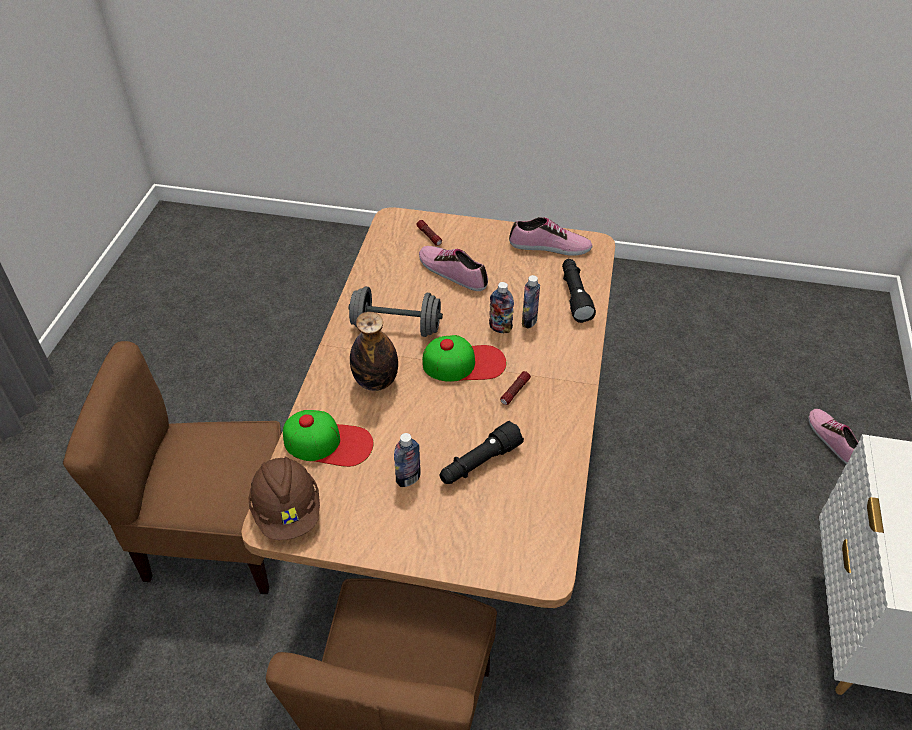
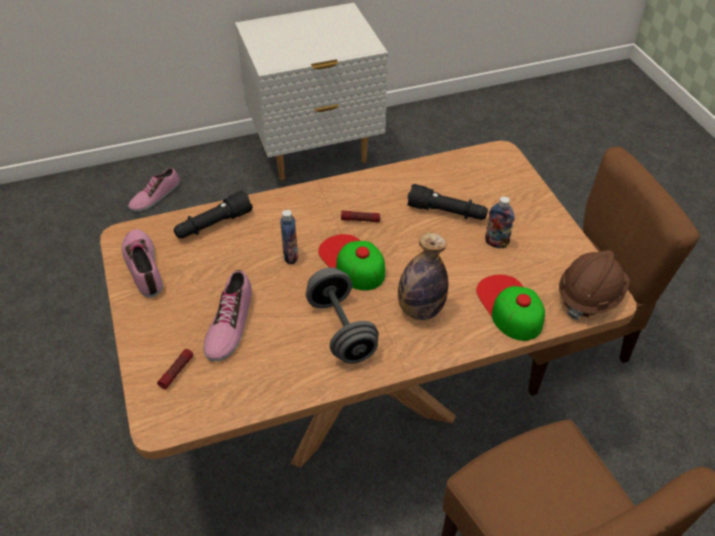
camera: 120 degrees left, 0 degrees up
bottle [522,275,540,328] -> none

